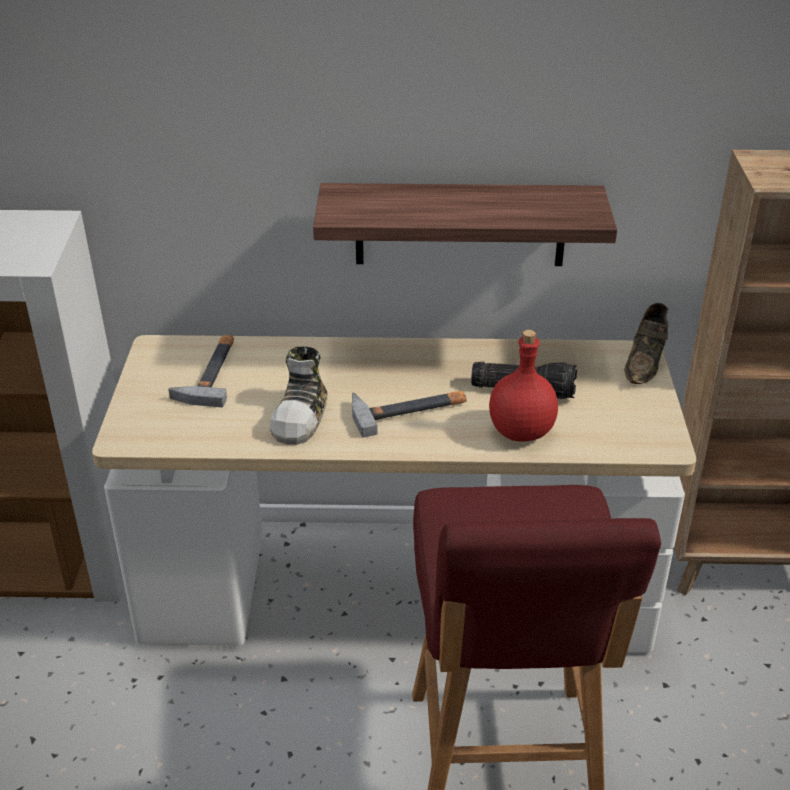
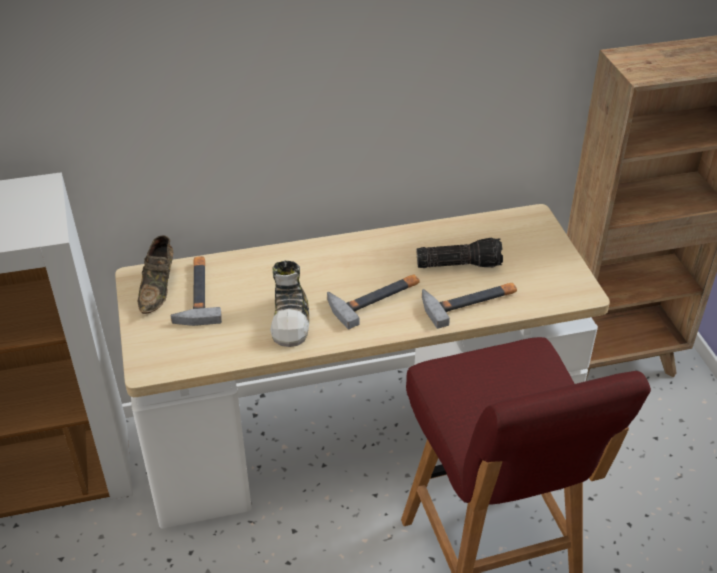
camera: 15 degrees left, 5 degrees up
shelf [313,183,617,266] -> none
red bottle [489,330,558,441] -> hammer [422,283,517,329]
brown shoe [624,303,668,384] -> brown shoe moved to [138,235,173,314]

